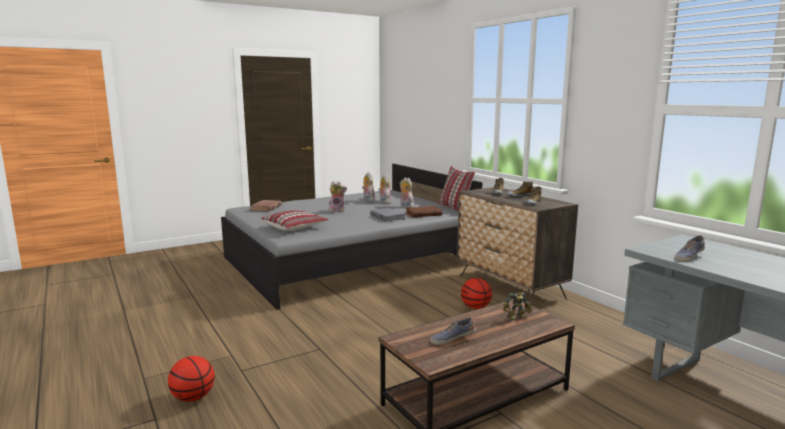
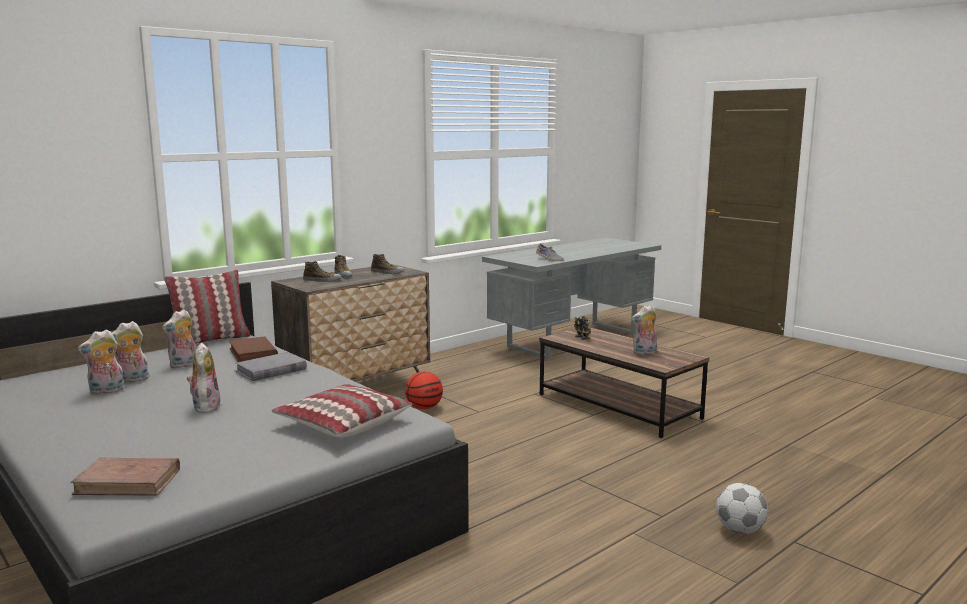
camera: 100 degrees left, 0 degrees up
basketball [168,356,215,402] -> football [716,483,768,534]
shoe [430,317,476,345] -> plush toy [632,305,657,355]

